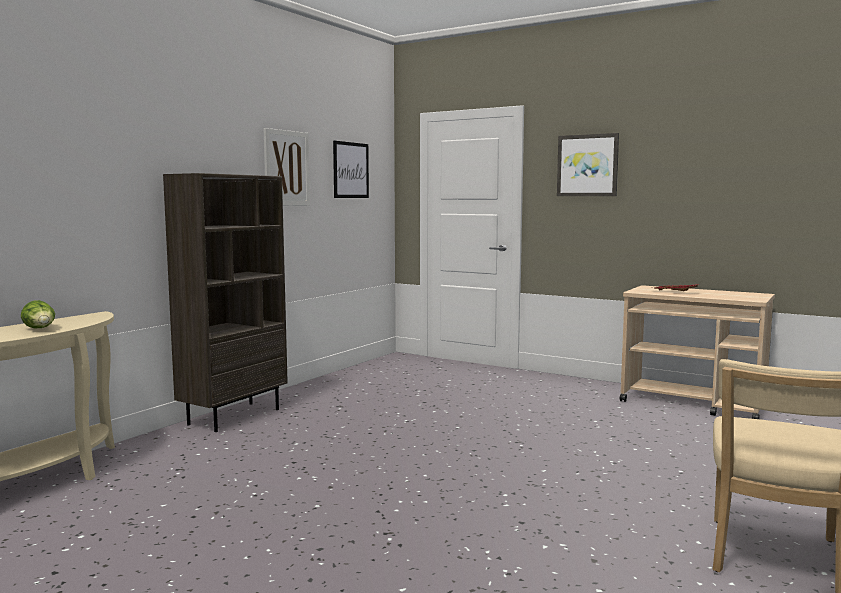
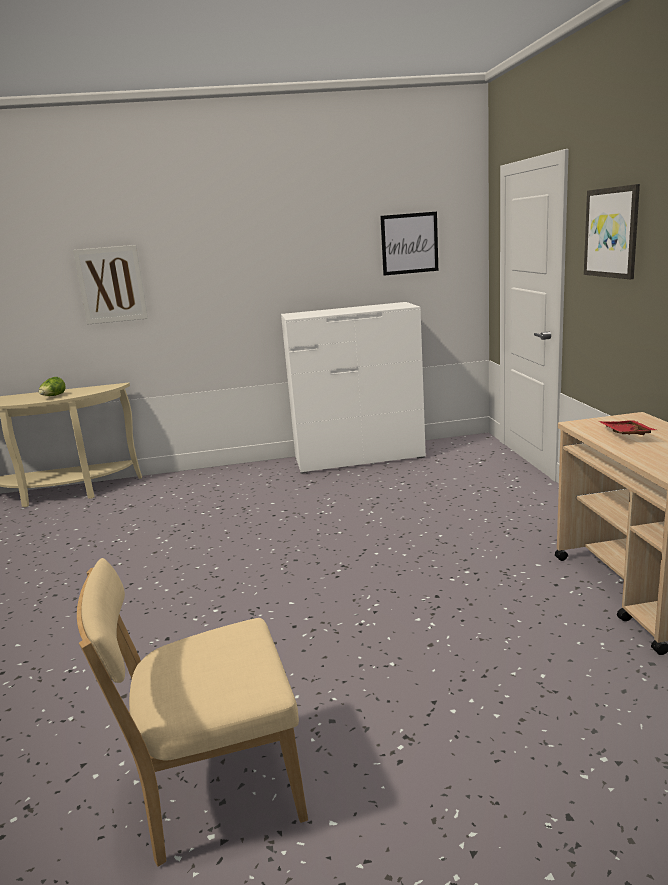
camera: 50 degrees right, 10 degrees up
brown bookcase [163,173,288,432] -> none
picture [264,128,310,206] -> picture moved to [73,245,148,325]
none -> white dresser [281,302,426,474]

